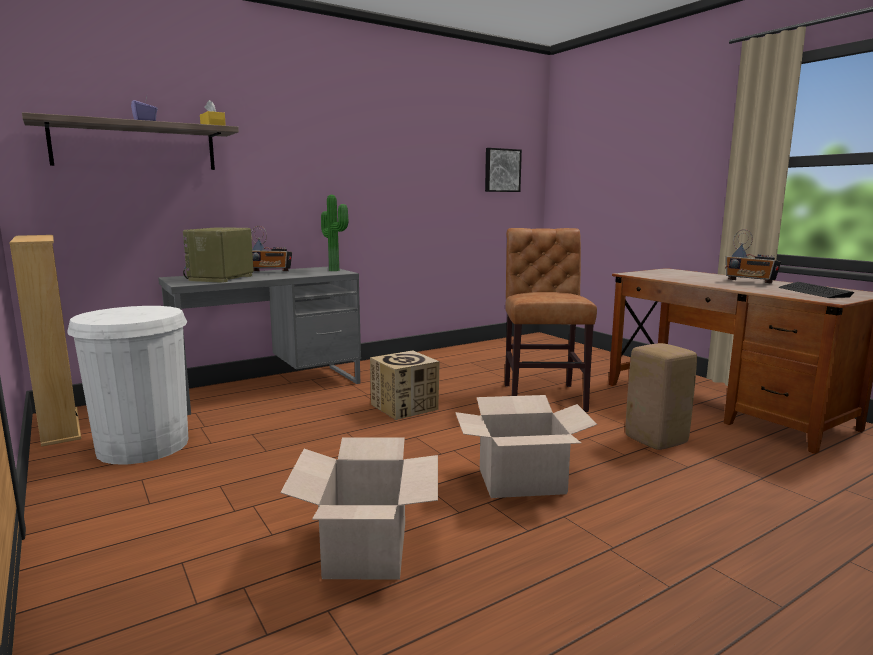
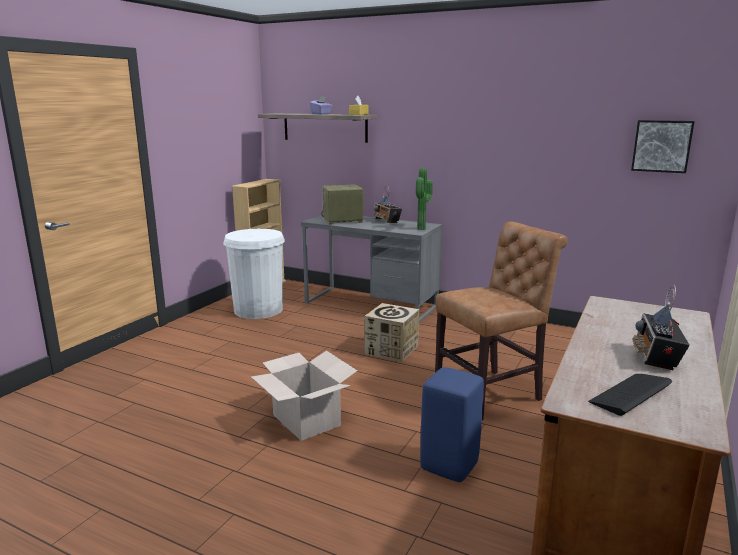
camera: 60 degrees right, 5 degrees up
cardboard box [280,437,438,579] -> none
beige stool [625,343,697,450] -> blue stool [420,367,484,482]

